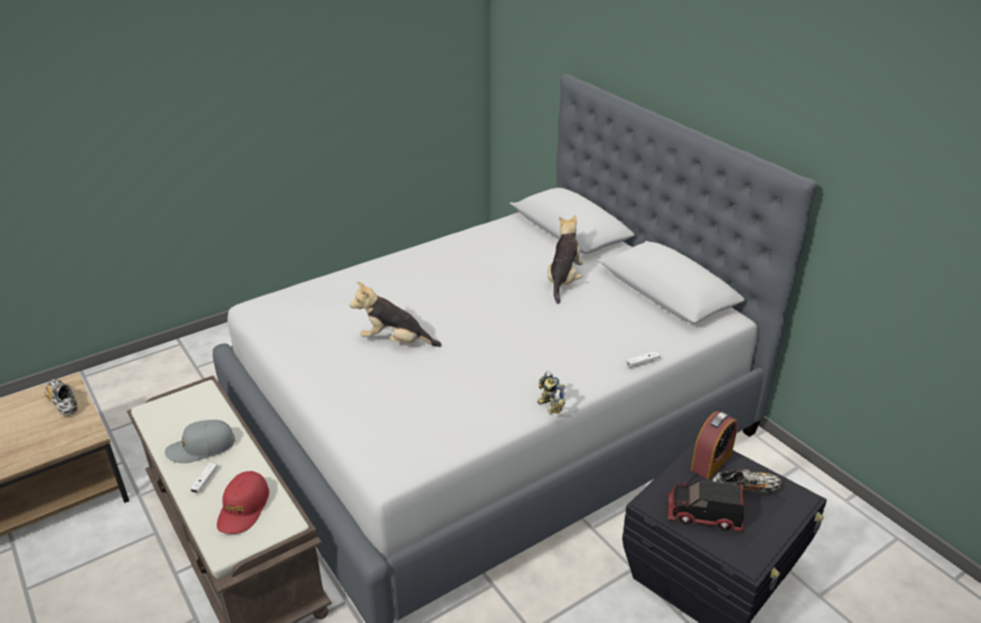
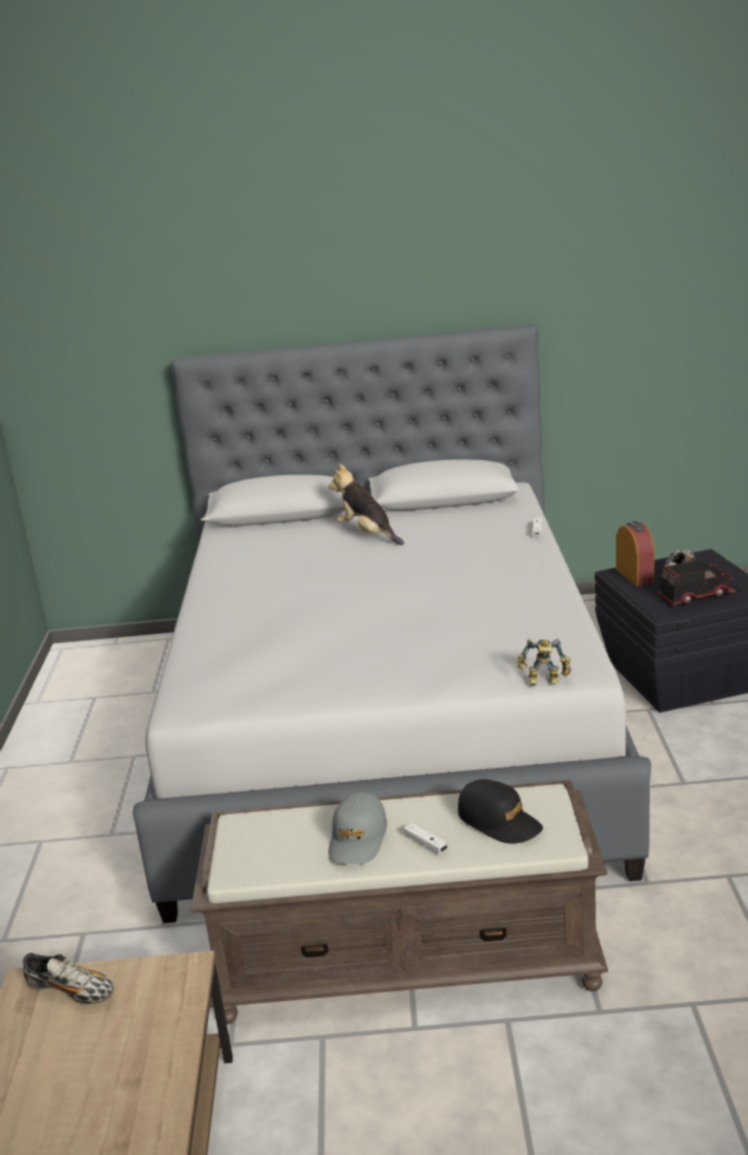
camera: 55 degrees left, 10 degrees down
shoe [45,379,78,416] -> shoe turned 150 degrees counterclockwise [23,953,114,1004]
red cap [217,471,269,534] -> black cap [458,779,543,844]
plush toy [350,282,442,347] -> none
toy robot [538,371,565,414] -> toy robot moved to [518,638,571,686]
toy truck [668,480,744,531] -> toy truck turned 150 degrees counterclockwise [658,560,736,605]

